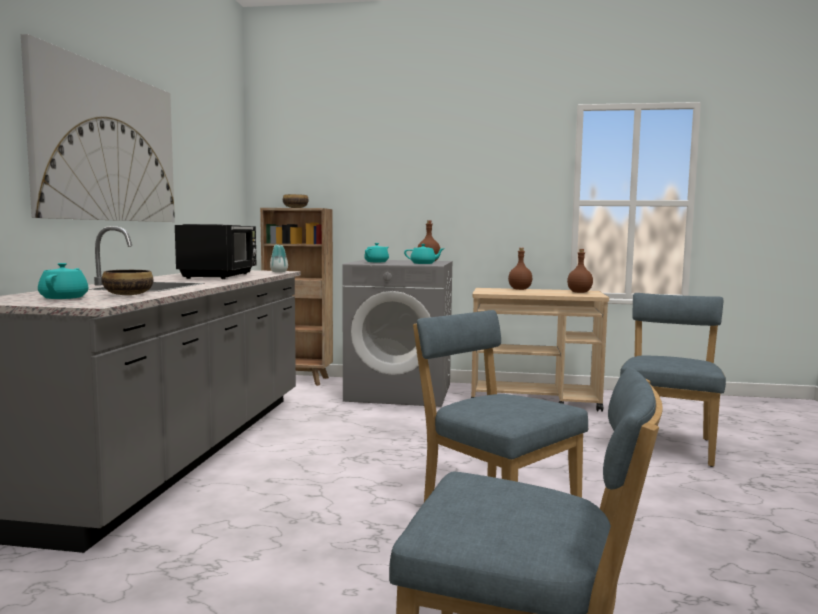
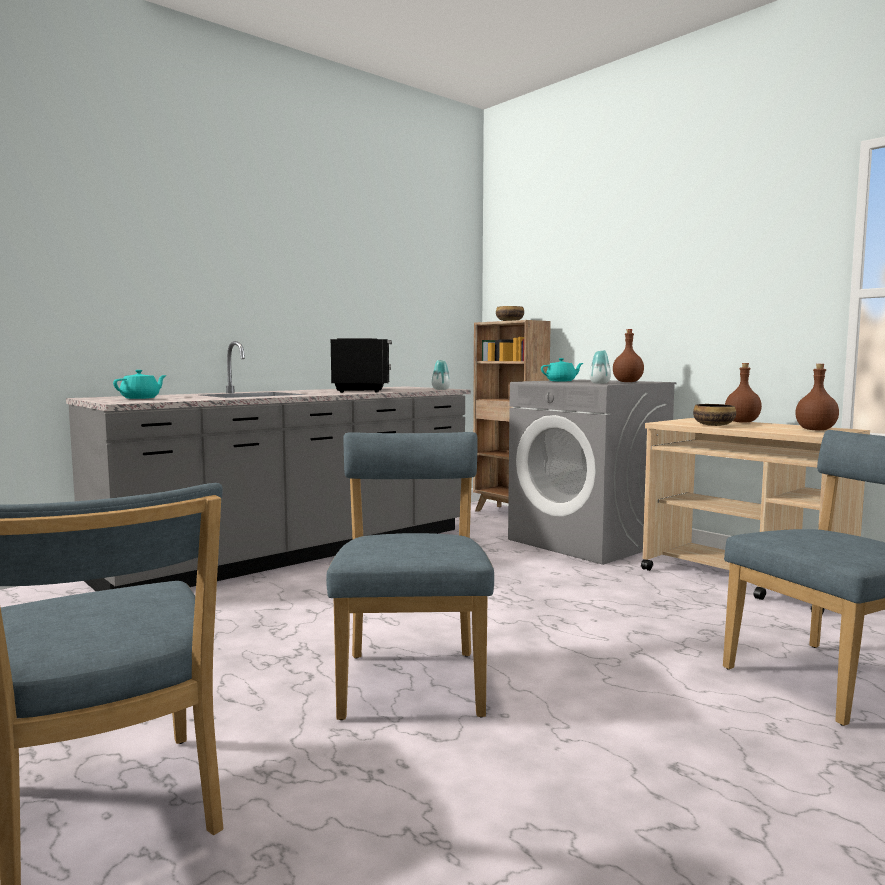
camera: 40 degrees right, 0 degrees up
picture [21,34,175,222] -> none
bowl [102,270,153,295] -> bowl moved to [693,404,736,426]
black microwave [175,224,257,279] -> black microwave turned 45 degrees counterclockwise [331,338,392,393]
turquoise teapot [404,244,445,264] -> vase [589,350,611,384]

